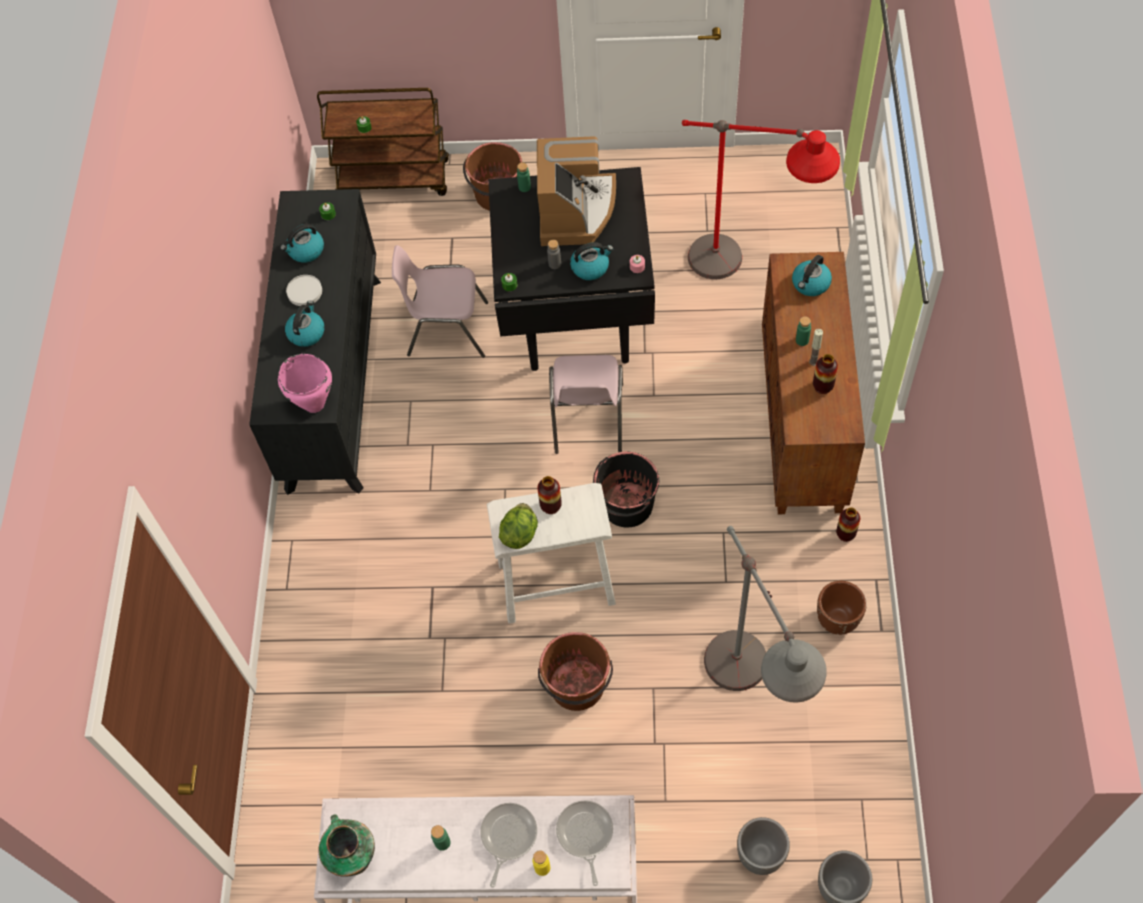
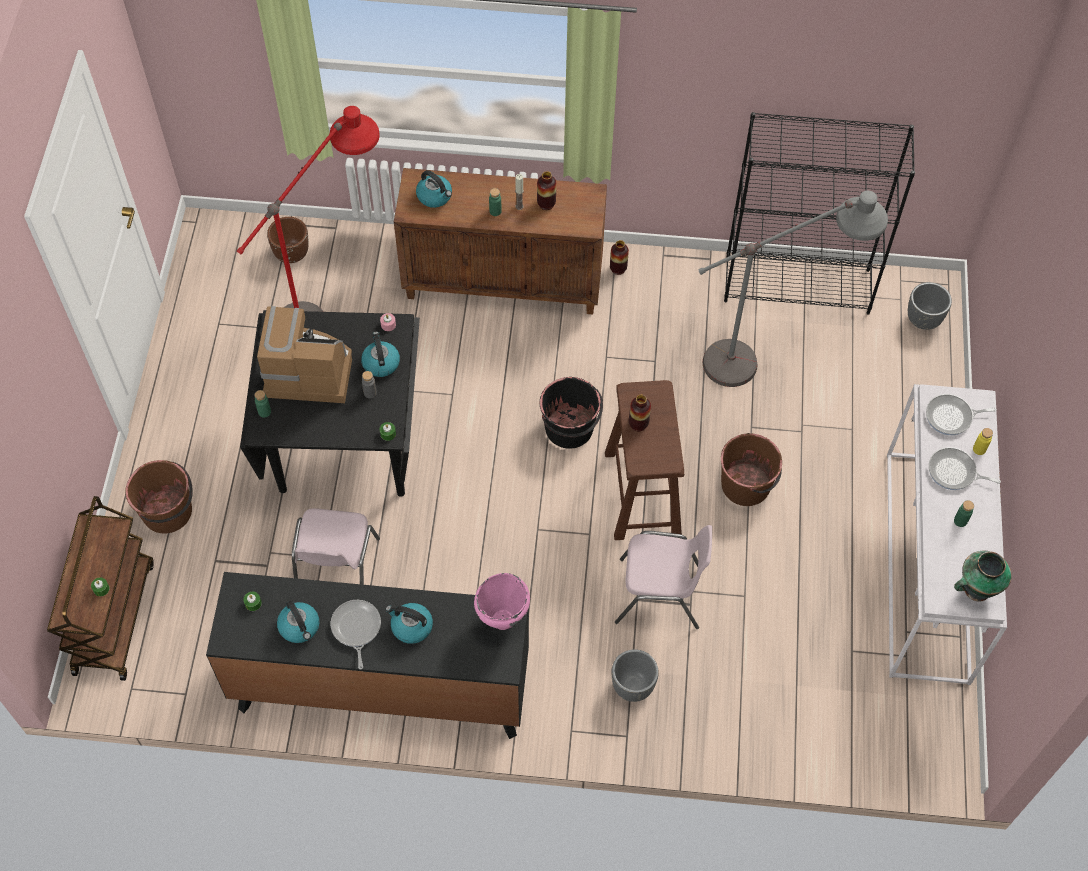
camera: 90 degrees left, 0 degrees up
white plate [286,275,322,306] -> frying pan [331,600,381,669]
white stool [487,483,616,624] -> brown stool [605,380,684,540]
lettuce [499,503,538,549] -> none
pink chair [549,355,623,454] -> pink chair moved to [615,525,712,629]
grey planter [737,817,790,875] -> grey planter moved to [611,649,659,702]
brown planter [817,581,867,635] -> brown planter moved to [267,217,309,263]
none -> black bookcase [724,112,915,315]

